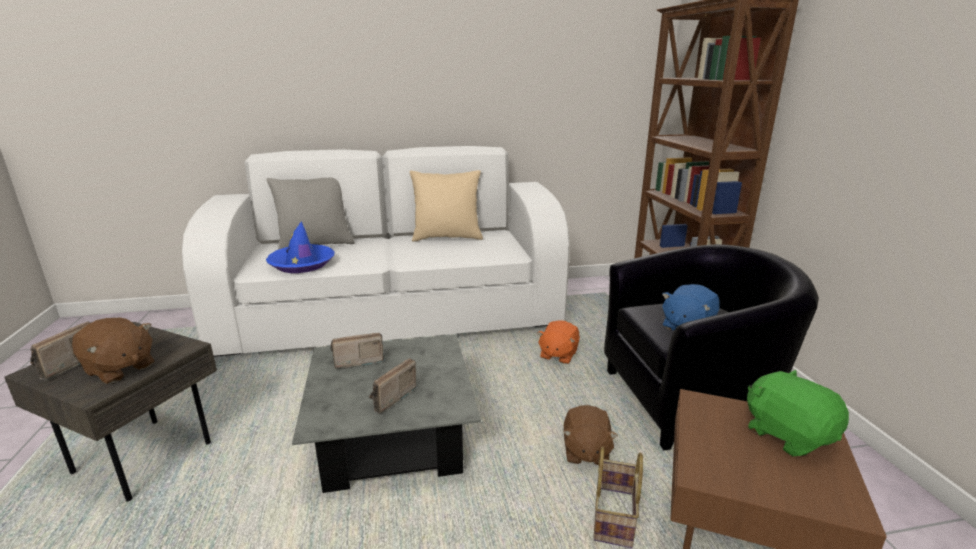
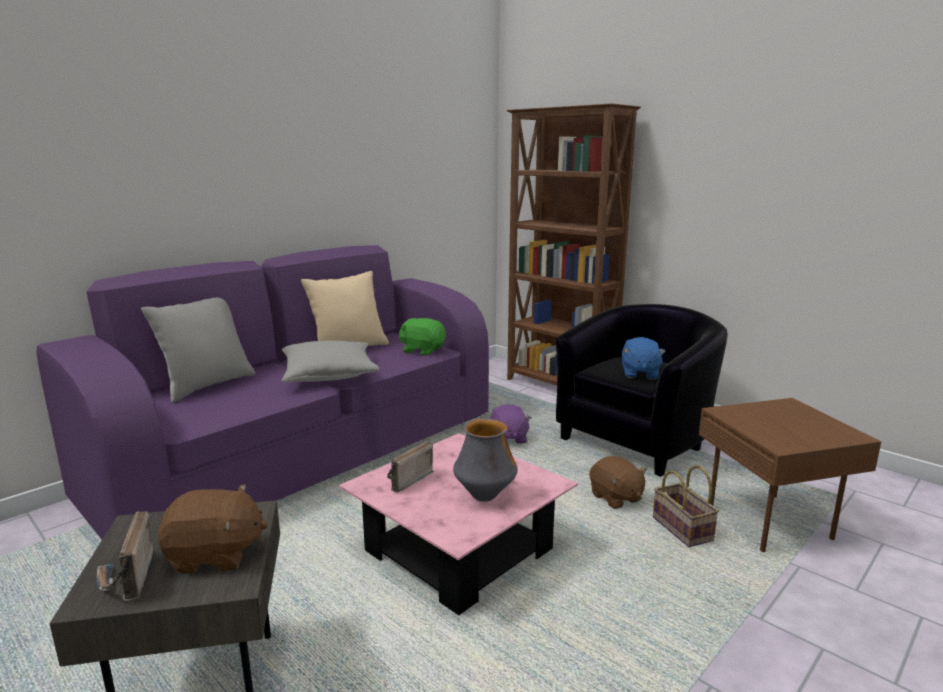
camera: 35 degrees left, 5 degrees down
white sofa [182,146,569,357] -> purple sofa [37,245,489,539]
blue hat [266,221,335,273] -> none
grey coffee table [292,334,481,493] -> pink coffee table [339,433,578,615]
radio [369,358,417,414] -> vase [453,419,517,502]
orange plush toy [537,321,580,364] -> purple plush toy [490,404,532,444]
green plush toy [747,370,849,456] -> green plush toy moved to [399,318,446,356]
none -> grey pillow [282,341,379,382]

